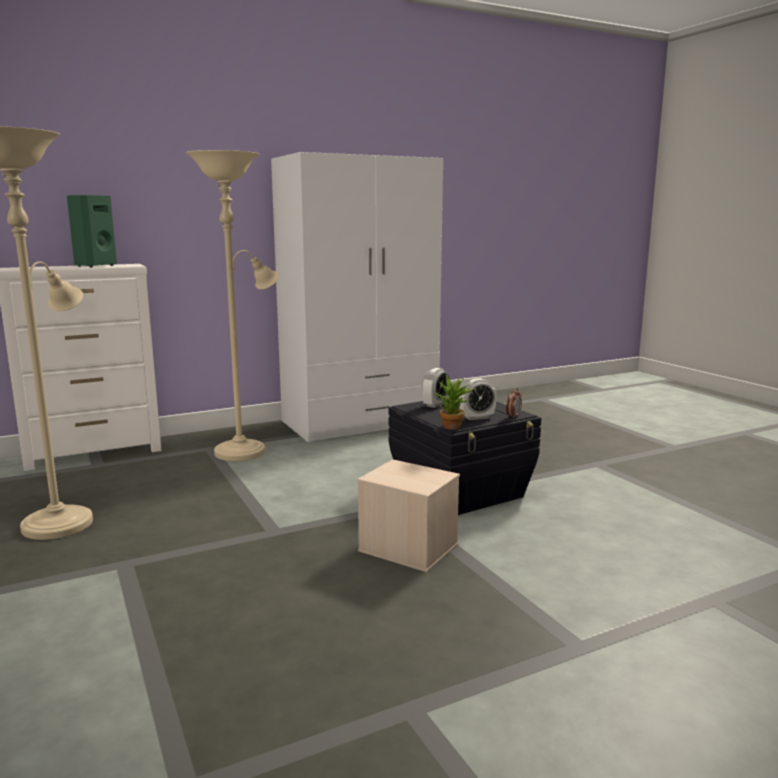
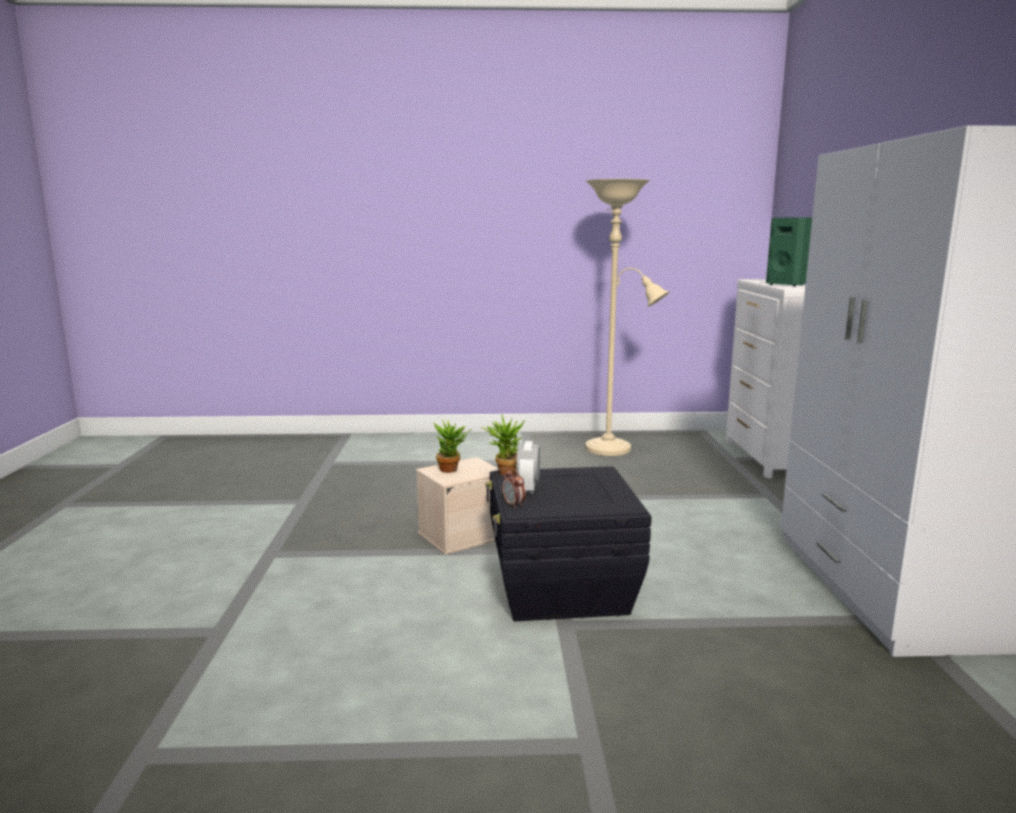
camera: 115 degrees right, 0 degrees up
beige floor lamp [186,150,279,461] -> none
alarm clock [422,368,450,408] -> none
none -> potted plant [433,420,471,473]

